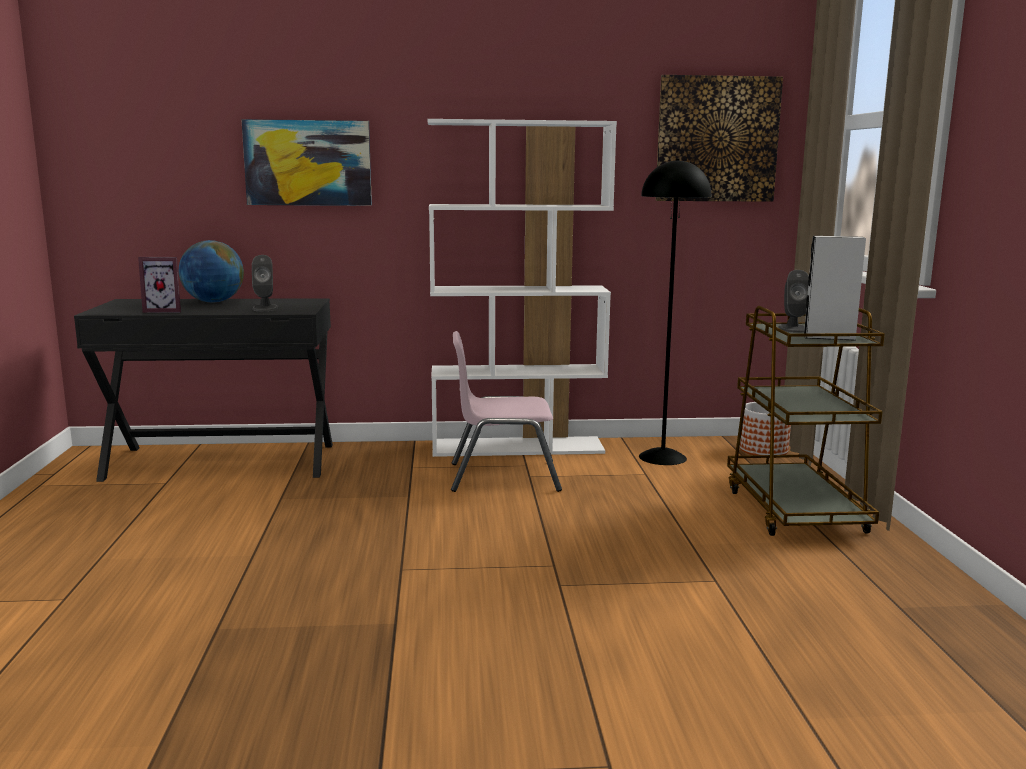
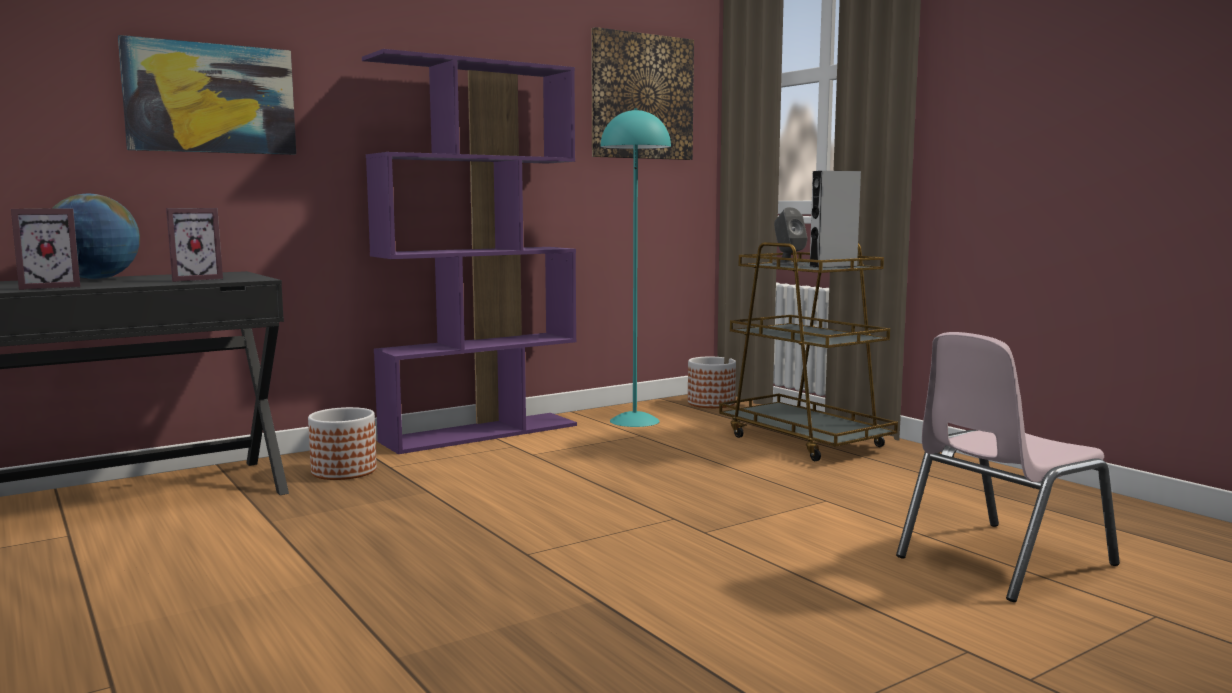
camera: 30 degrees left, 5 degrees down
grey speaker [252,255,278,311] -> picture frame [166,208,223,282]
white bookcase [428,119,617,457] -> purple bookcase [362,49,577,454]
pink chair [451,331,562,492] -> pink chair moved to [896,332,1120,602]
black floor lamp [639,159,711,465] -> turquoise floor lamp [600,108,671,427]
none -> planter [308,407,377,480]

